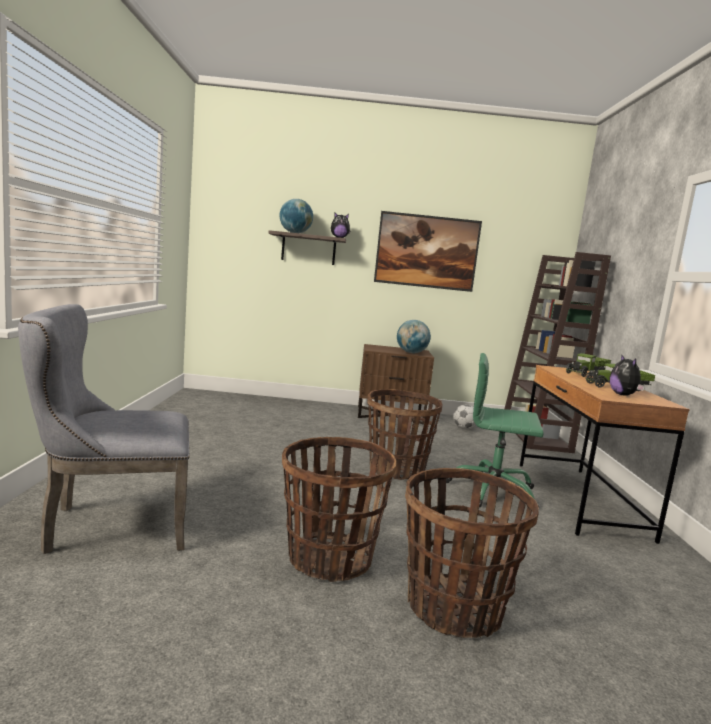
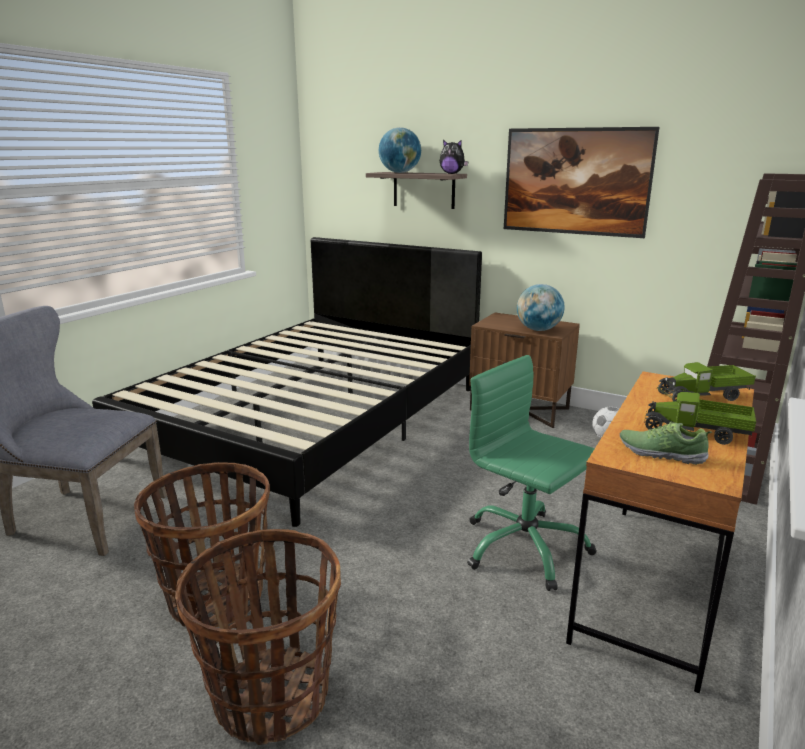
camera: 30 degrees right, 10 degrees up
basket [367,389,442,480] -> none
plush toy [610,354,645,396] -> shoe [620,421,713,465]
none -> black bed [92,237,482,527]

